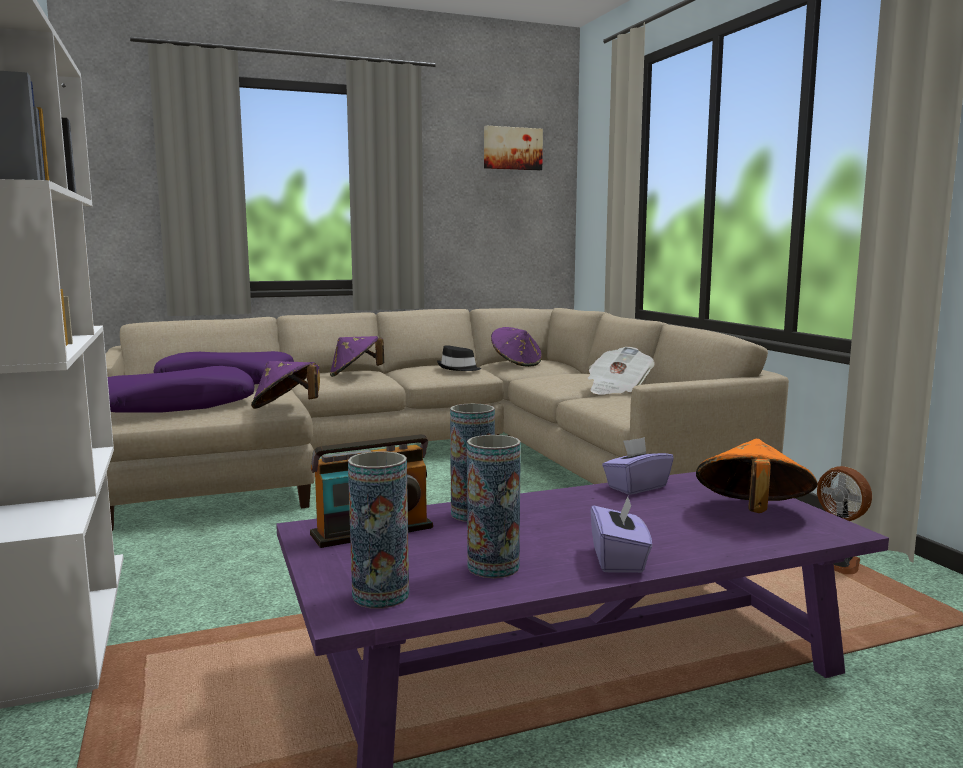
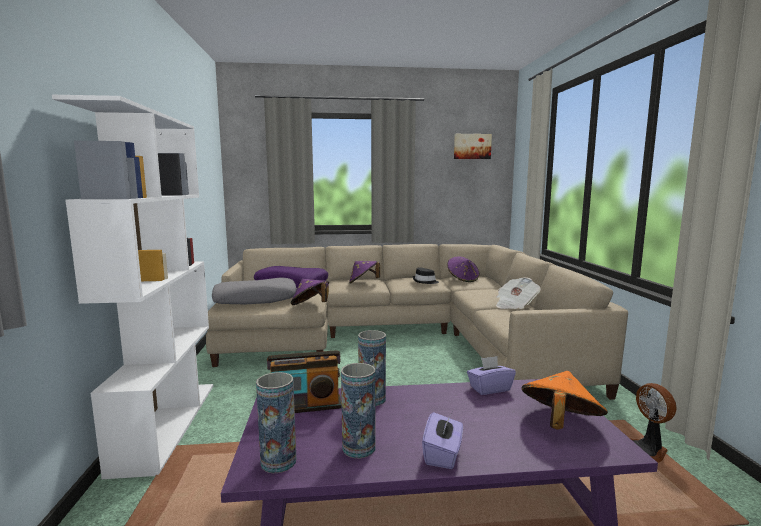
camera: 15 degrees right, 0 degrees up
purple pillow [108,366,254,413] -> grey pillow [212,278,297,304]

